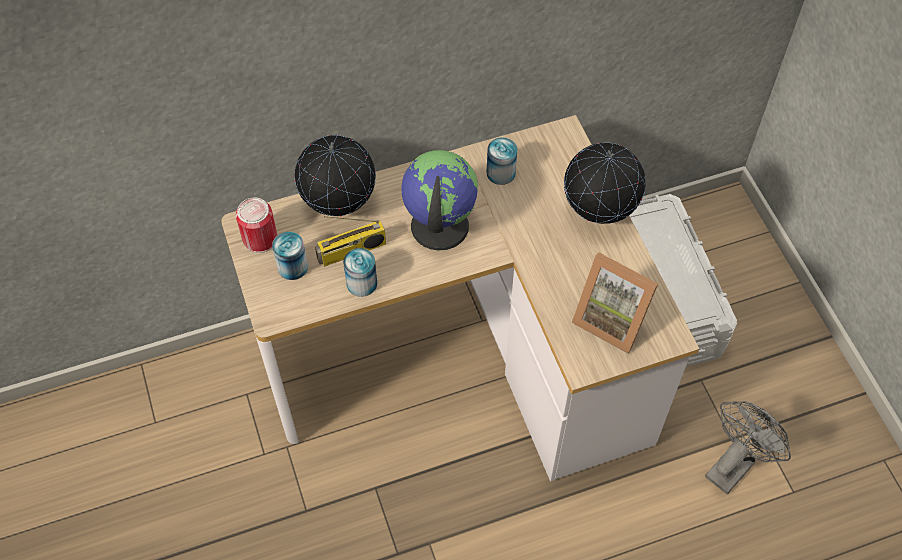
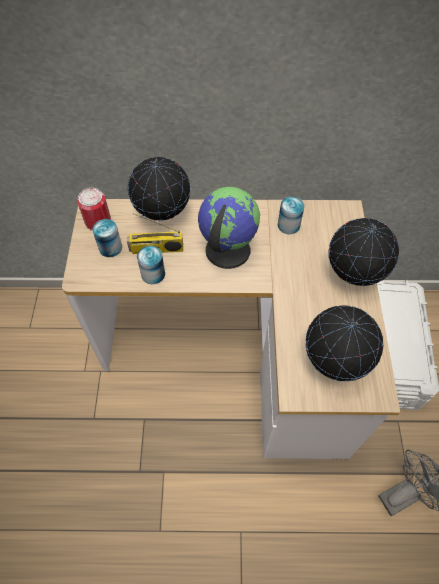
camera: 20 degrees right, 0 degrees up
picture frame [572,252,658,354] -> globe [306,306,383,381]

